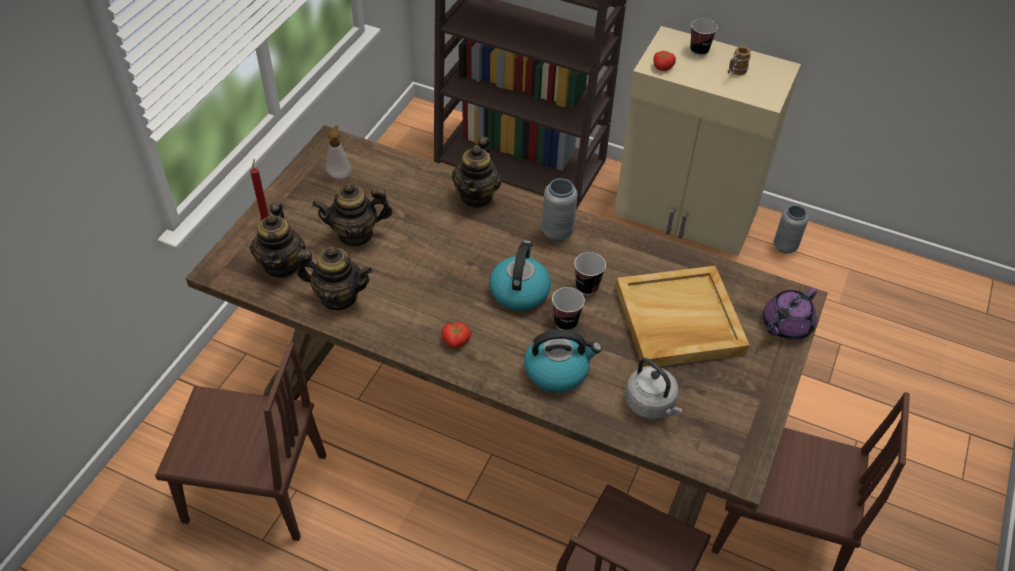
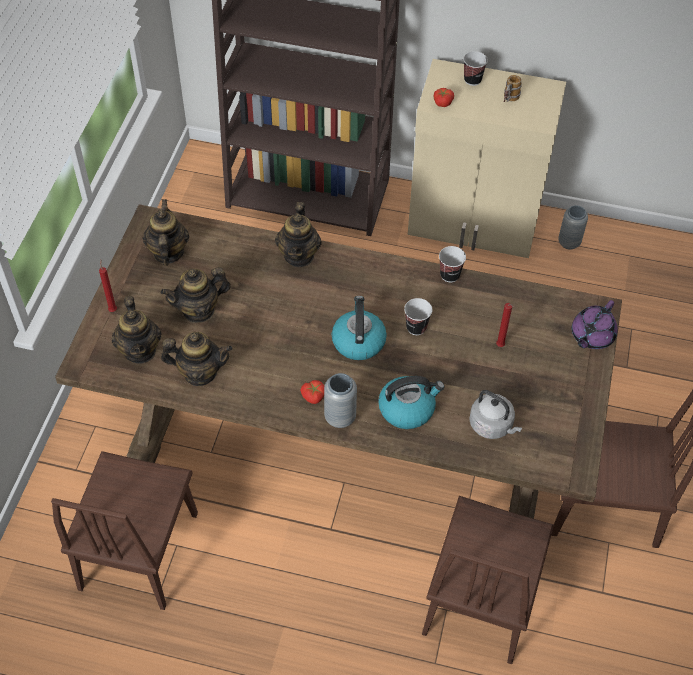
camera: 10 degrees left, 5 degrees up
brown chair [155,341,326,541] -> brown chair turned 105 degrees clockwise [51,451,198,610]
soap dispenser [326,125,351,179] -> teapot [142,199,189,266]
grey vase [542,178,578,241] -> grey vase moved to [324,373,357,428]
cup [552,287,585,330] -> cup moved to [439,246,466,282]
beige tray [616,266,750,367] -> red candle [496,303,514,347]

